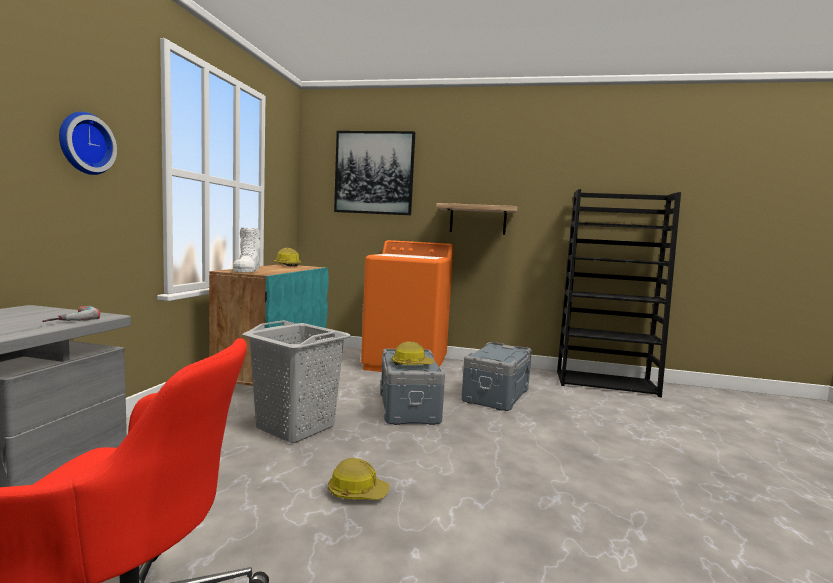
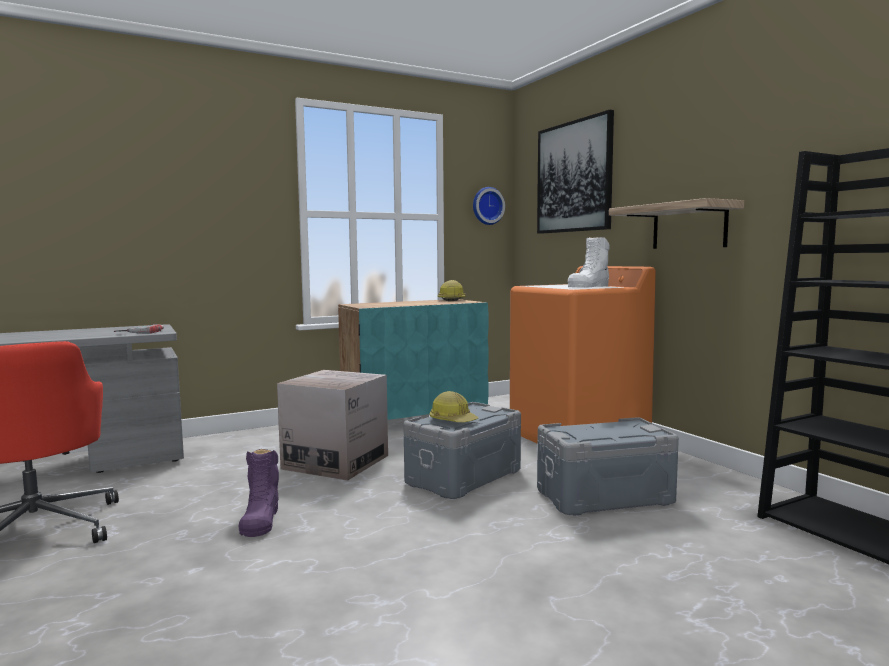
camera: 50 degrees right, 0 degrees up
wall clock [59,112,117,175] -> wall clock moved to [473,187,505,225]
white boot [233,228,261,272] -> white boot moved to [568,237,610,288]
grey laundry basket [242,320,351,443] -> cardboard box [277,370,388,481]
hard hat [328,458,390,500] -> purple boot [238,449,279,537]

